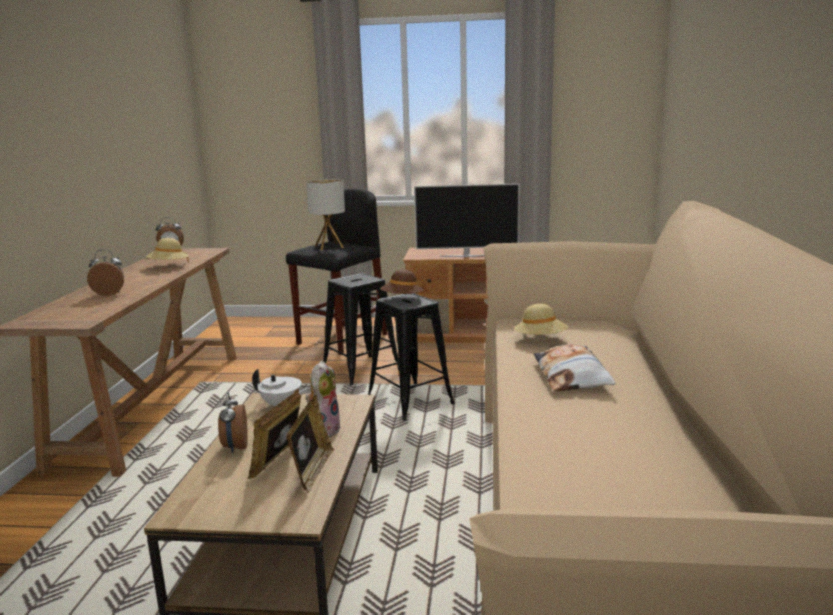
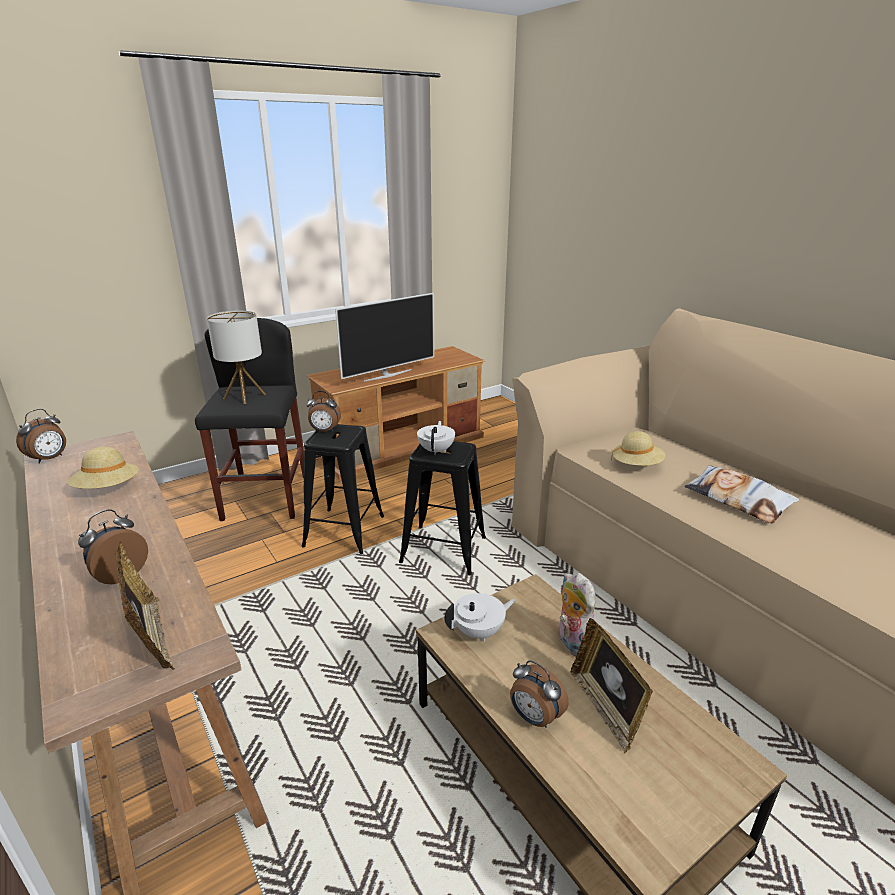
camera: 40 degrees left, 10 degrees up
picture frame [286,395,334,493] -> picture frame moved to [115,541,174,670]
brown hat [380,270,424,296] -> white teapot [417,421,455,455]
none -> alarm clock [307,391,341,432]

